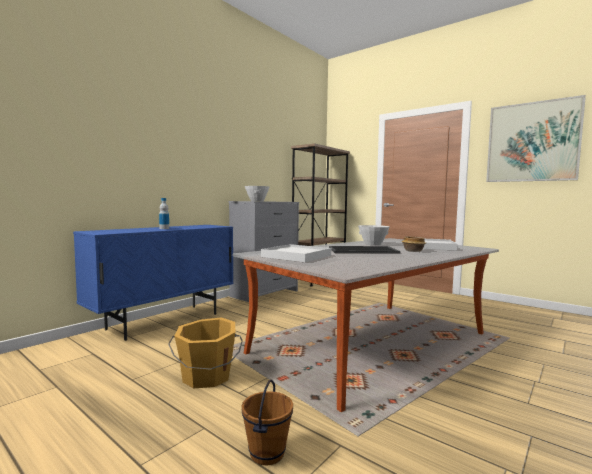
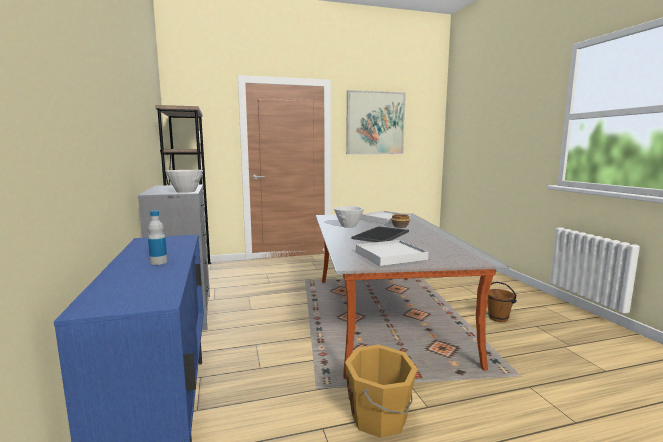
camera: 55 degrees left, 5 degrees up
brown bucket [241,379,293,465] -> brown bucket moved to [487,282,517,322]

